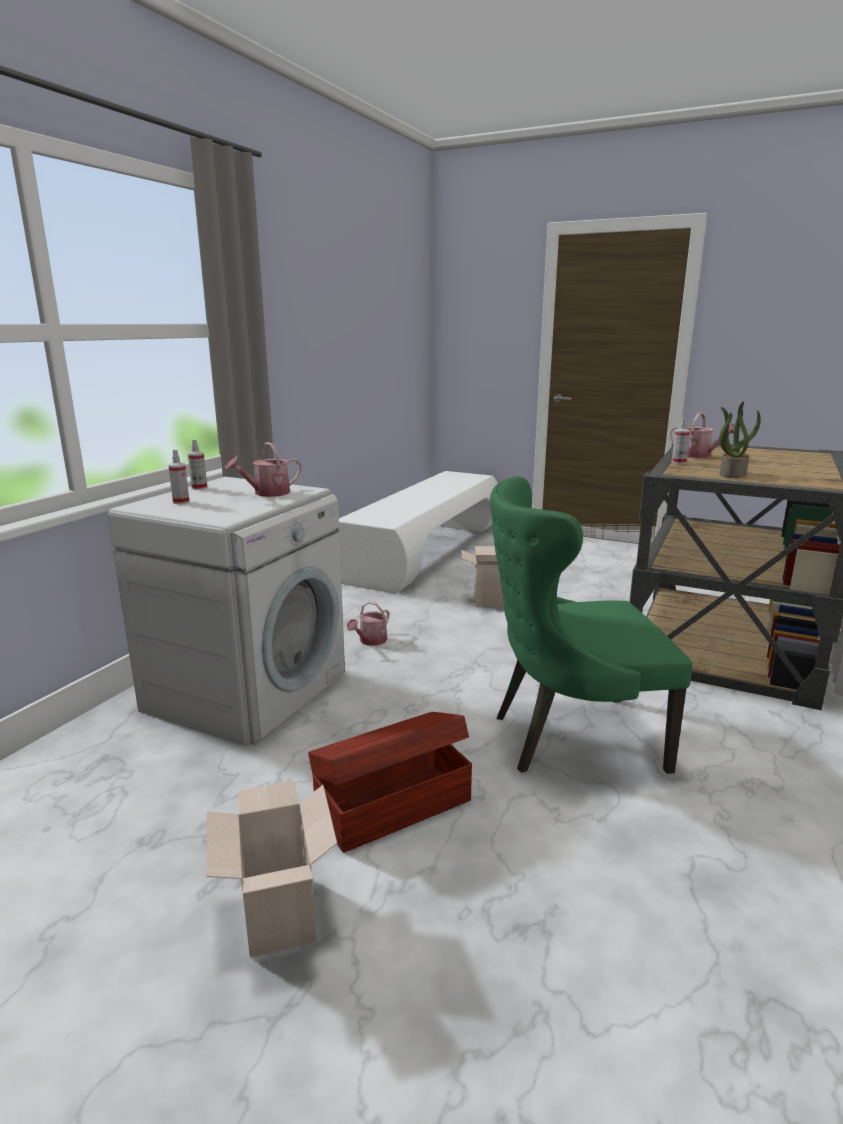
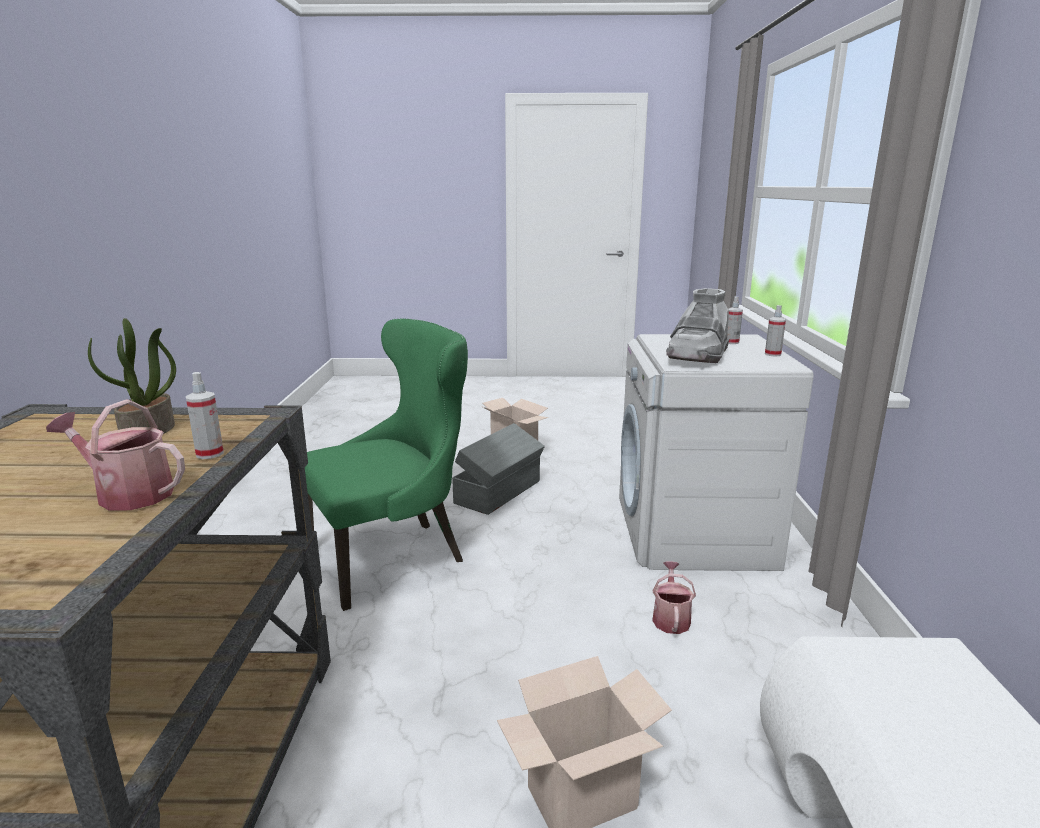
camera: 155 degrees right, 0 degrees up
watering can [225,442,301,497] -> grey boot [666,288,729,363]
brown storage box [308,712,472,853] -> grey storage box [452,423,545,515]

